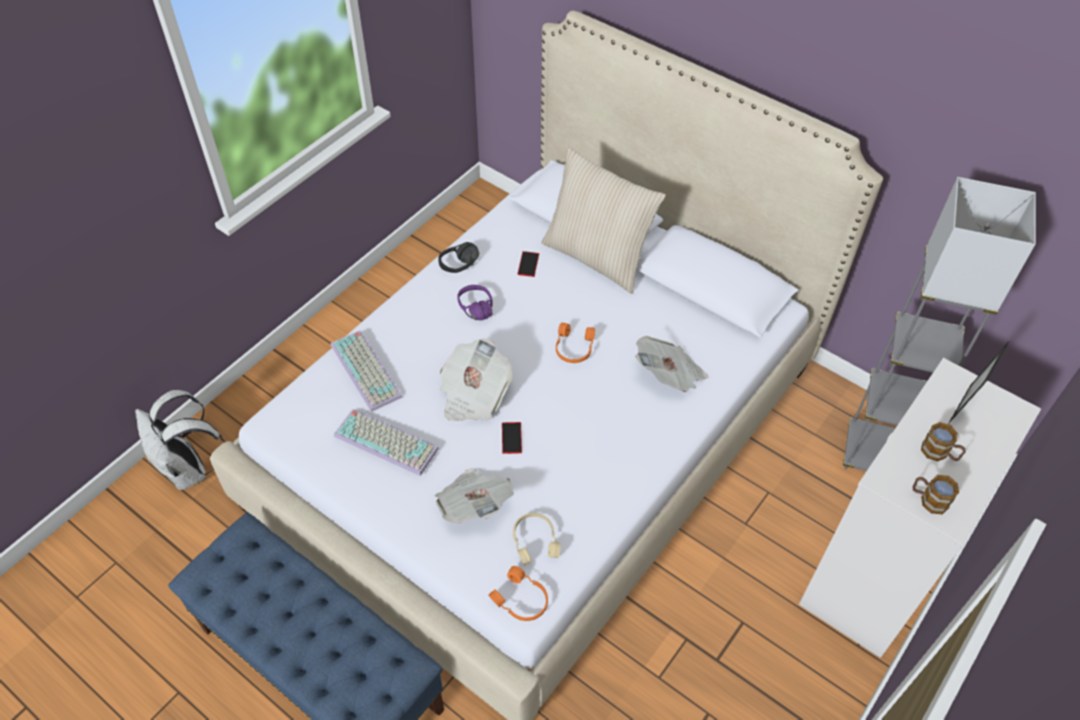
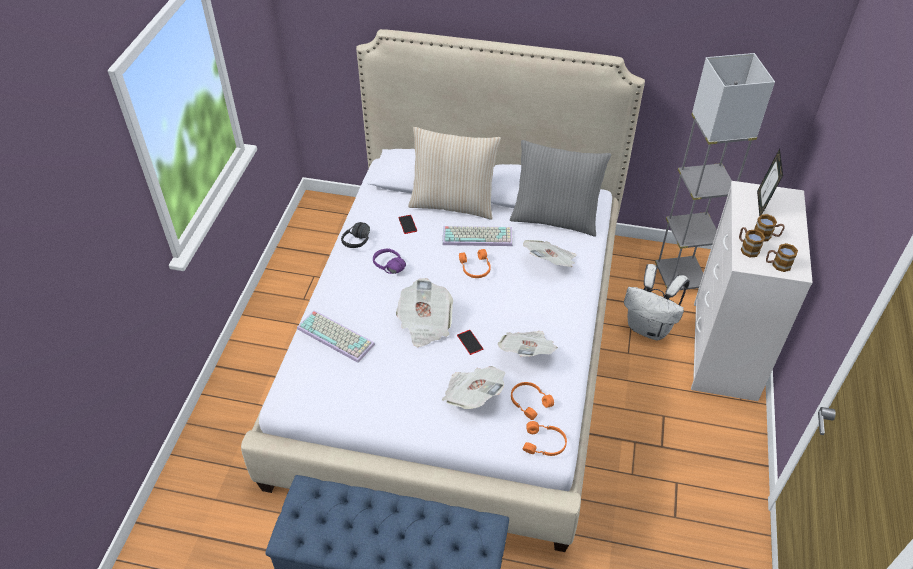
camera: 25 degrees left, 5 degrees down
white backpack [135,390,225,490] -> white backpack moved to [624,264,690,340]
keyboard [334,409,439,476] -> keyboard moved to [442,226,513,246]
beige headphones [513,513,561,565] -> orange headphones [511,382,554,420]
none -> newspaper [497,331,558,357]
none -> grey pillow [510,140,611,237]
none -> mug [739,227,765,257]

